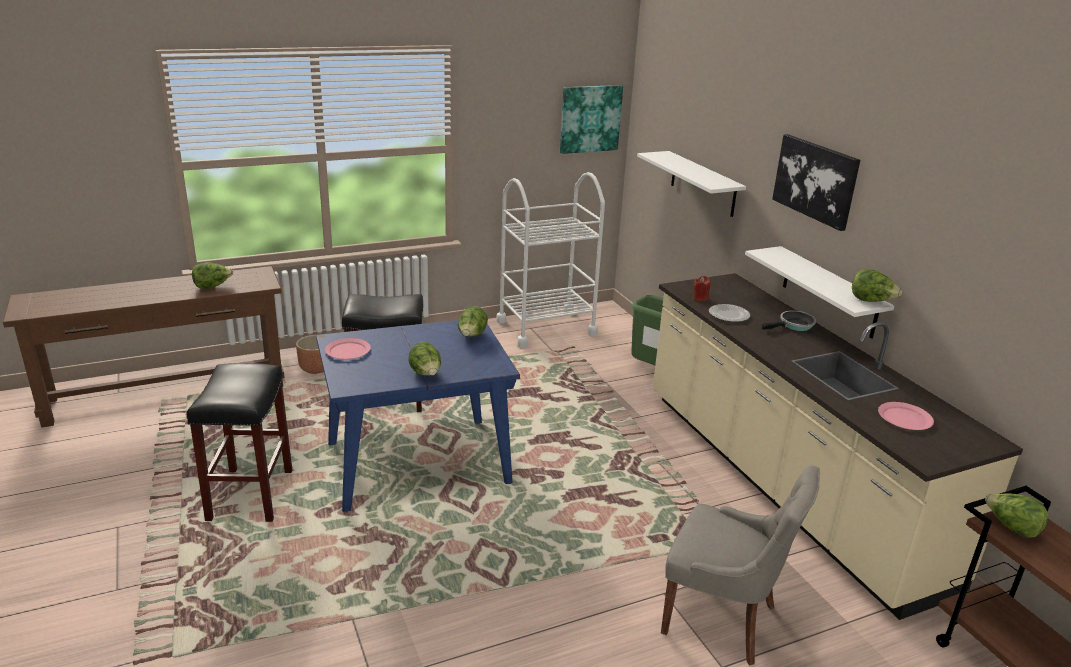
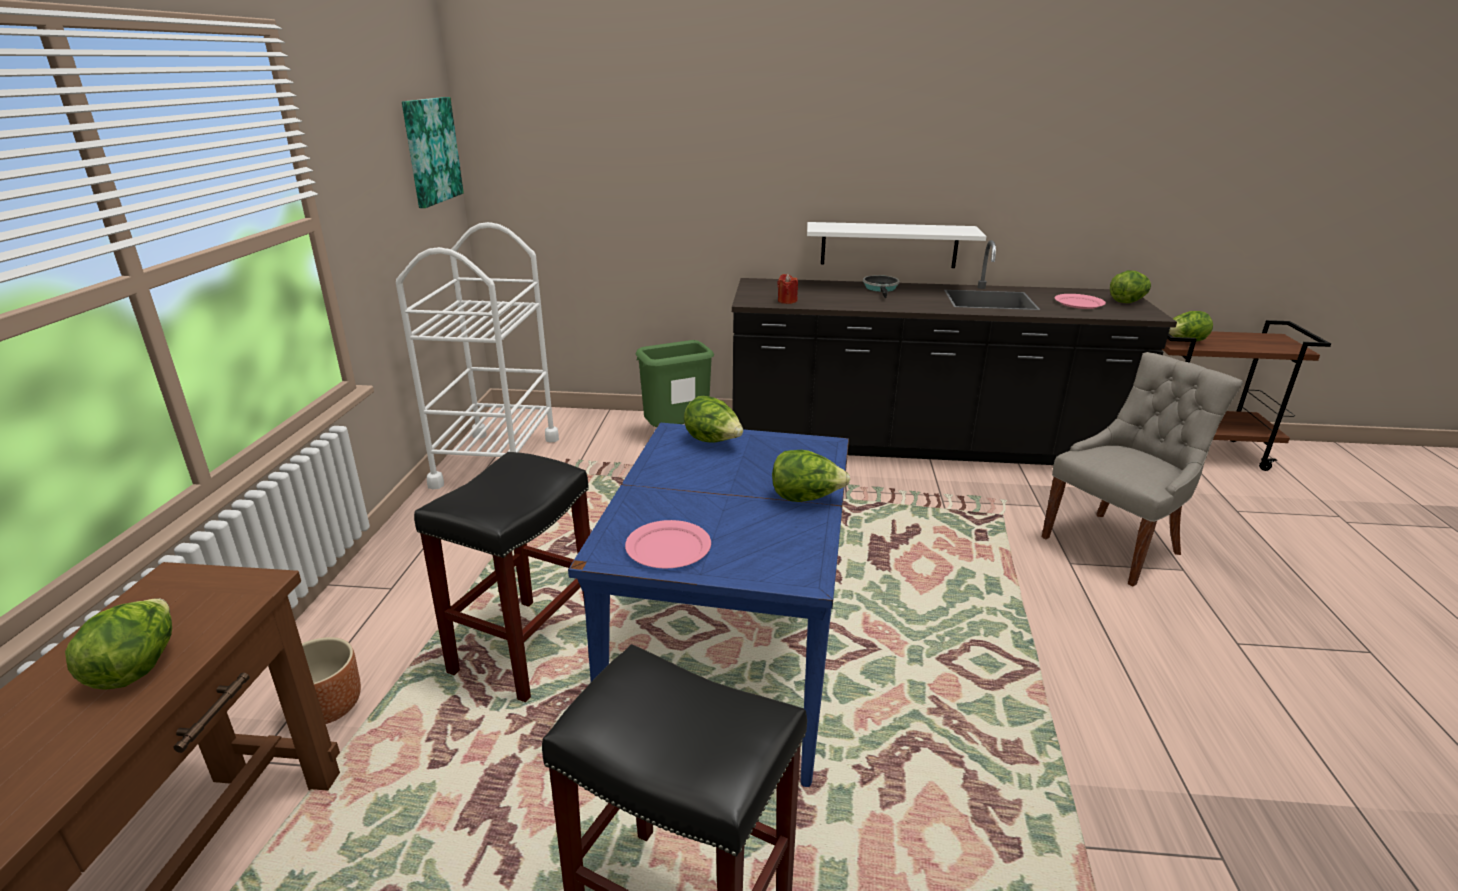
camera: 60 degrees left, 0 degrees up
white shelf [637,151,746,217] -> none
beige counter [653,273,1023,620] -> black counter [732,240,1177,465]
plate [709,304,750,322] -> none
picture [772,134,860,231] -> none
lettuce [852,269,902,302] -> lettuce moved to [1110,270,1151,303]

